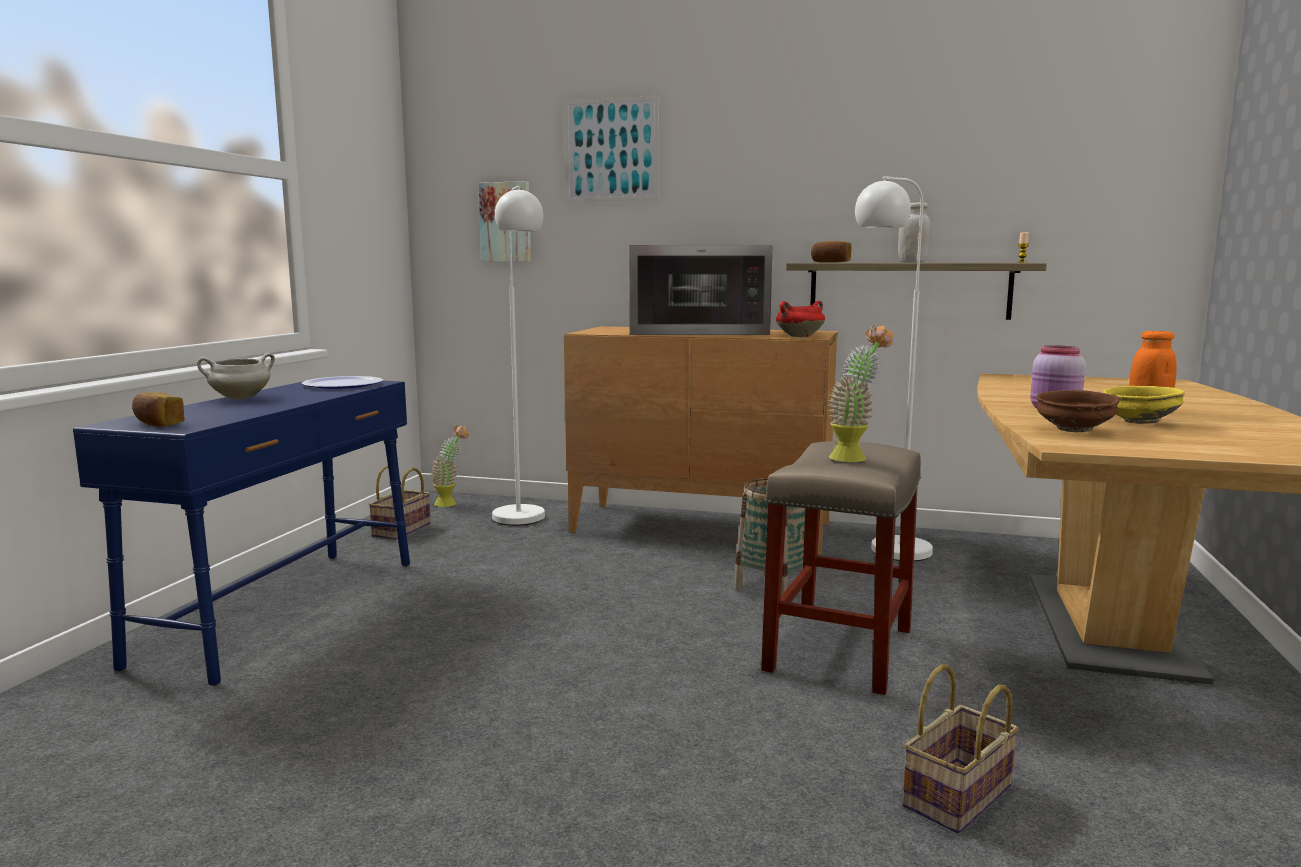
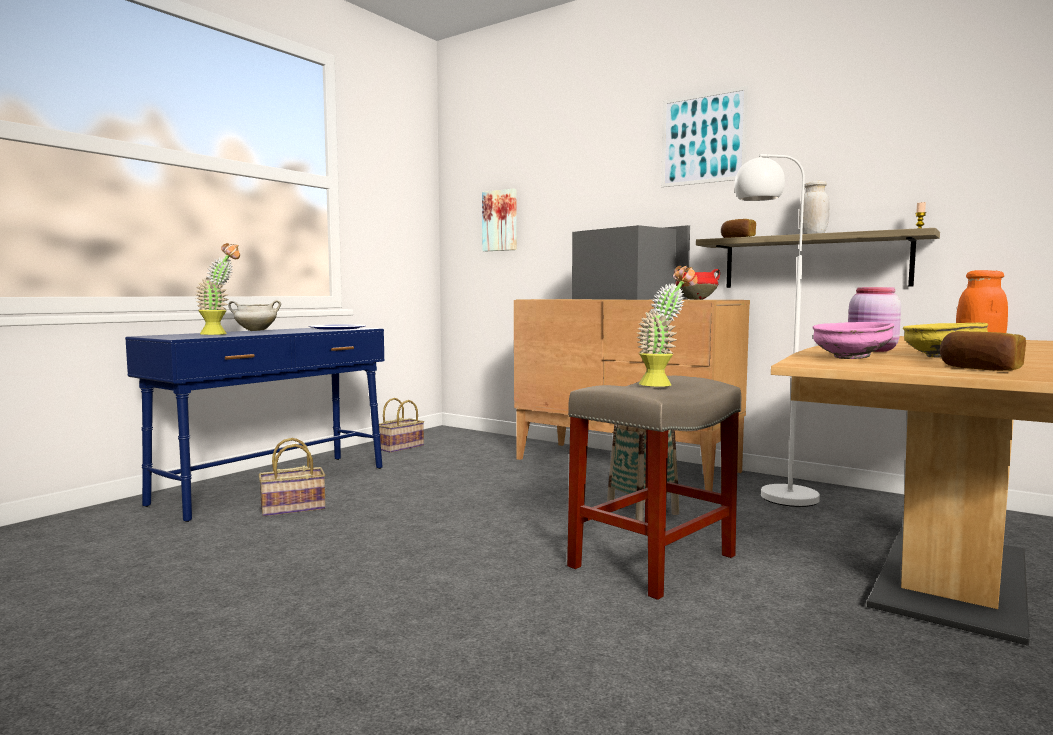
camera: 20 degrees right, 5 degrees down
bread [132,392,185,427] -> bread moved to [940,331,1026,371]
potted plant [430,426,469,507] -> potted plant moved to [195,243,240,335]
white floor lamp [492,186,545,525] -> none
picture [564,96,659,201] -> picture moved to [661,86,748,187]
microwave [629,245,773,335] -> microwave turned 150 degrees counterclockwise [572,225,690,300]
basket [902,664,1019,834] -> basket moved to [259,438,326,516]
brown bowl [1036,390,1120,432] -> pink bowl [812,322,894,359]

